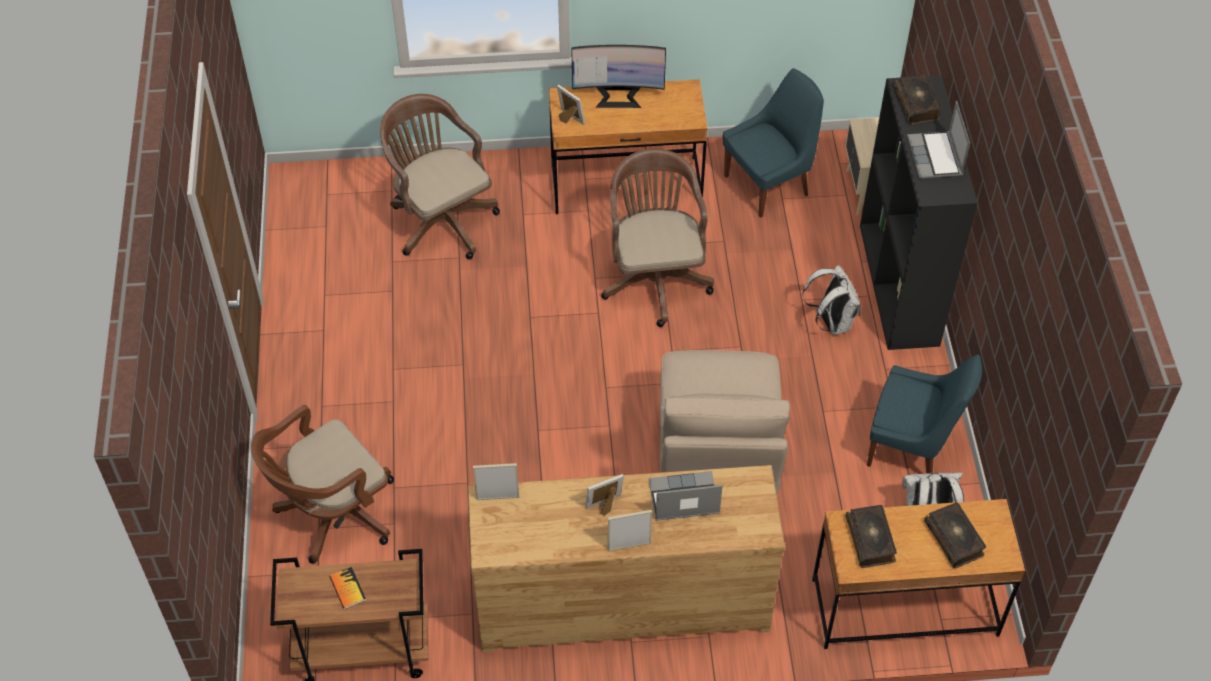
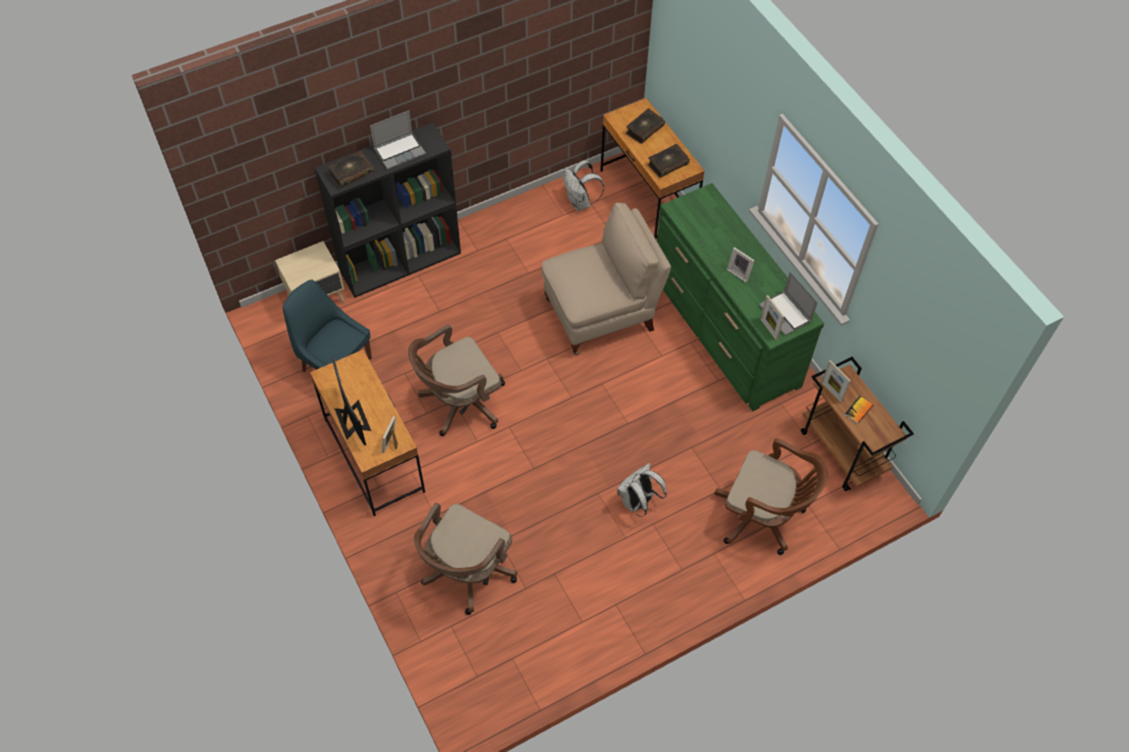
camera: 115 degrees left, 5 degrees up
brown dresser [468,465,785,653] -> green dresser [657,183,824,411]
picture frame [608,510,652,551] -> picture frame moved to [821,360,851,403]
laptop [649,471,723,521] -> laptop moved to [759,271,818,336]
white backpack [802,265,861,335] -> white backpack moved to [617,463,667,517]
blue chair [867,354,982,474] -> none

